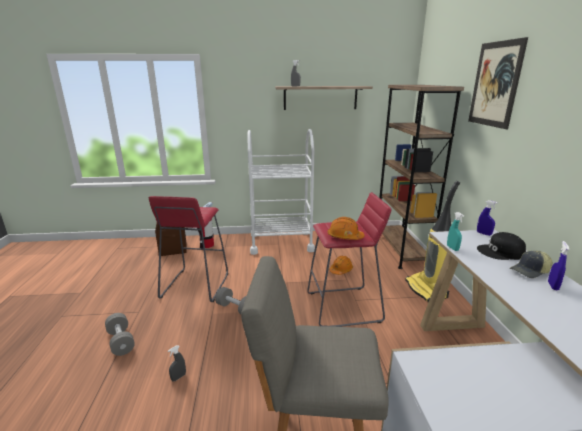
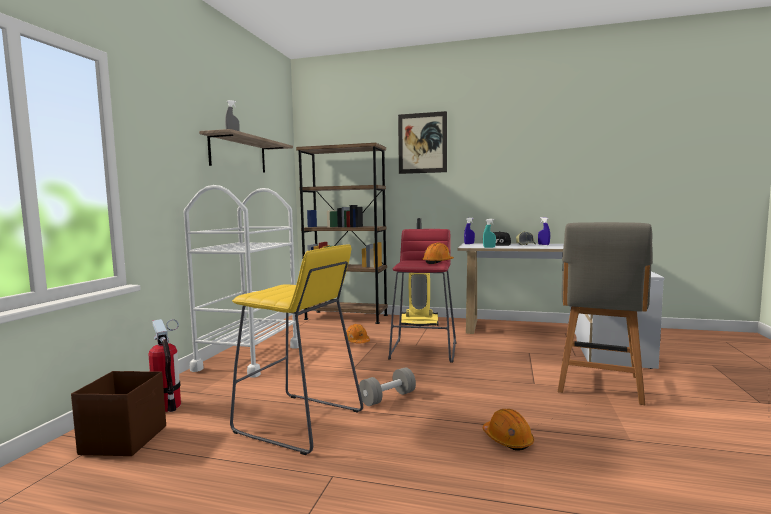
camera: 70 degrees left, 15 degrees down
grey dumbbell [105,313,135,356] -> none
red stool [149,196,228,302] -> yellow stool [230,245,363,455]
grey spray bottle [168,345,186,382] -> orange hard hat [483,409,534,451]

